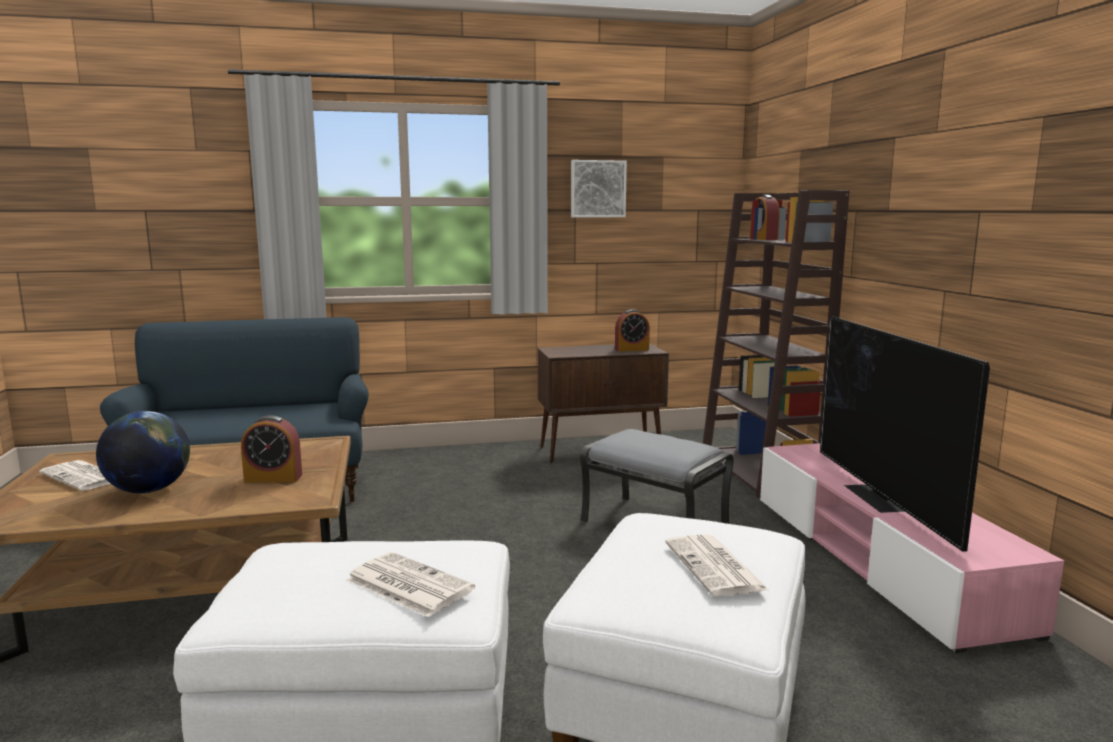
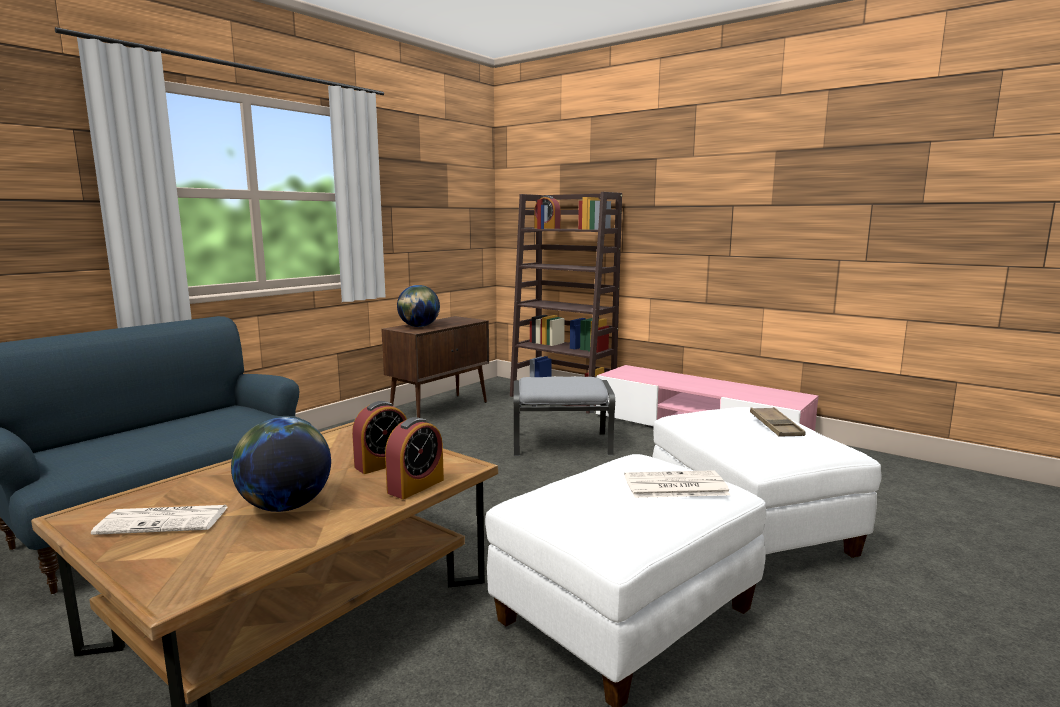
camera: 40 degrees left, 0 degrees up
picture [571,160,627,217] -> none
alarm clock [615,309,650,352] -> alarm clock moved to [385,417,444,499]
newspaper [665,534,770,596] -> brown tray [750,407,806,437]
television [820,316,990,552] -> none
none -> globe [397,285,440,327]

